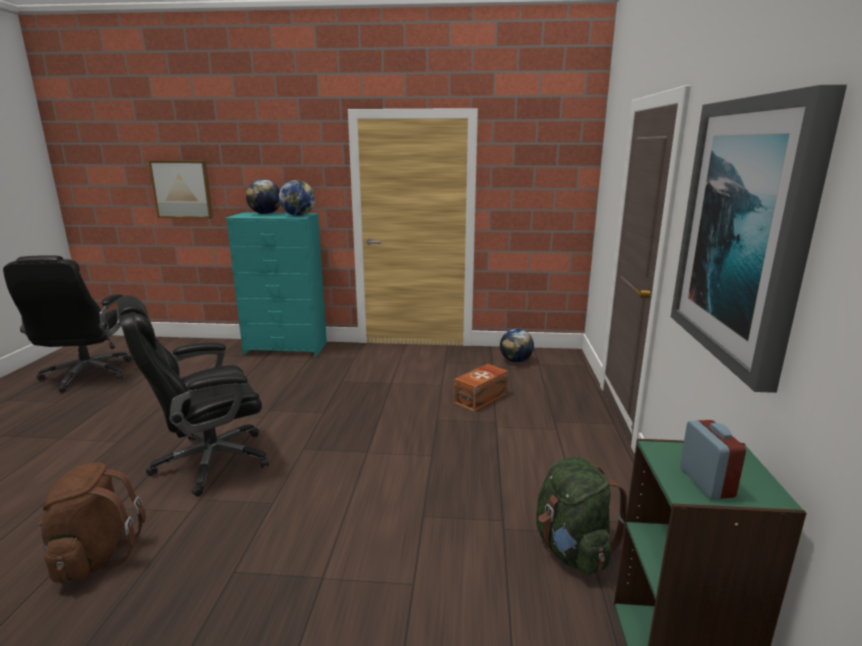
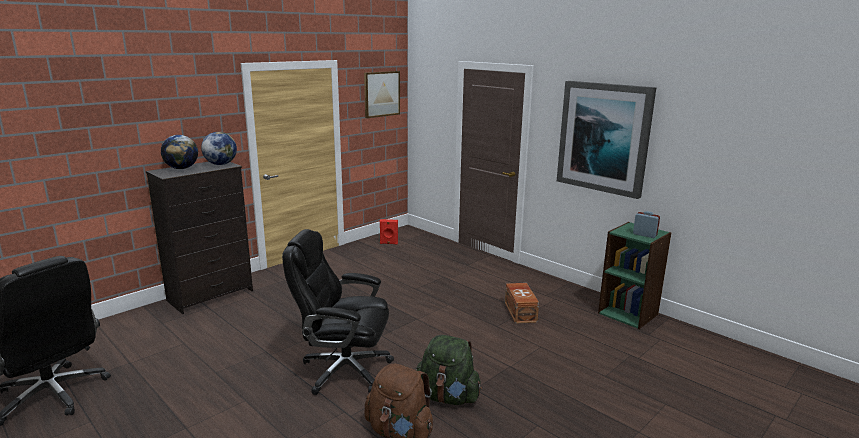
camera: 50 degrees left, 0 degrees up
black office chair [117,295,269,497] -> black office chair turned 90 degrees clockwise [282,229,394,395]
picture [149,161,213,219] -> picture moved to [364,71,400,118]
turquoise dresser [225,212,327,357] -> black dresser [146,162,253,314]
brown storage box [454,364,508,412] -> brown storage box moved to [505,283,539,324]
globe [500,329,534,363] -> red speaker [379,219,398,245]
green backpack [536,457,627,575] -> green backpack moved to [416,335,482,405]

